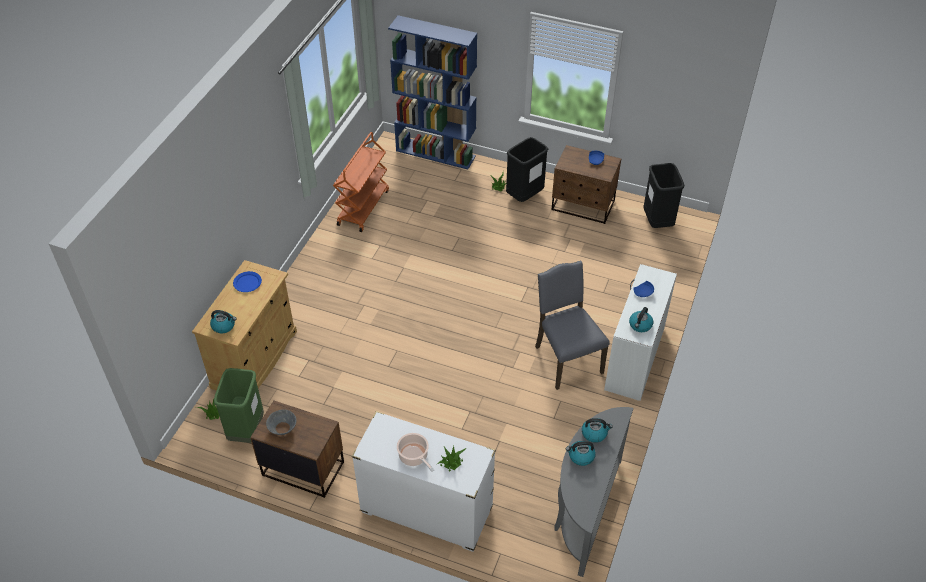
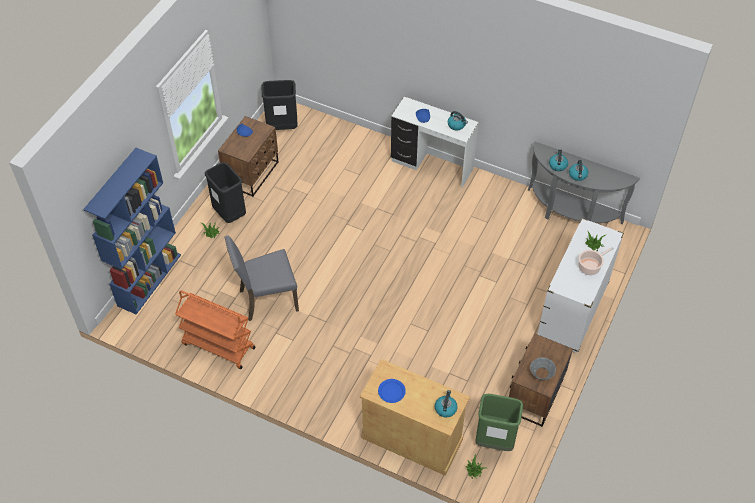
camera: 85 degrees left, 5 degrees up
grey chair [535,261,610,390] -> grey chair moved to [224,235,299,321]

